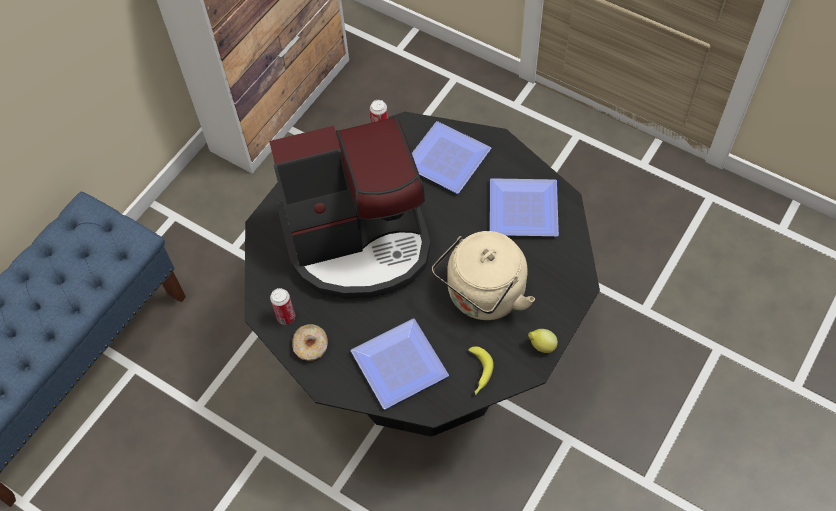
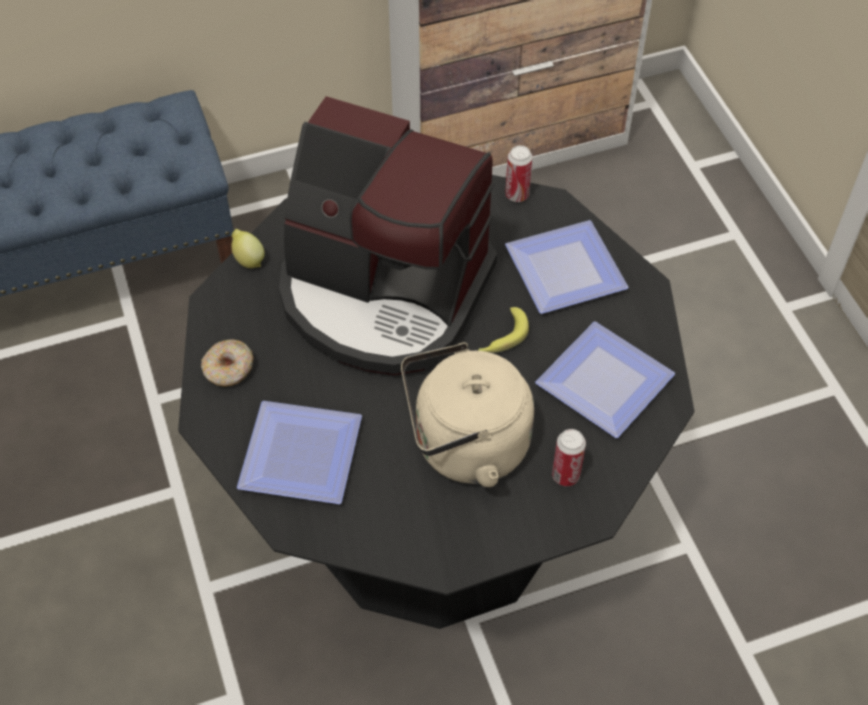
camera: 35 degrees right, 5 degrees down
can [270,288,295,325] -> can moved to [552,429,586,486]
banana [468,346,494,395] -> banana moved to [478,307,529,353]
lemon [528,329,558,353] -> lemon moved to [231,229,265,268]

